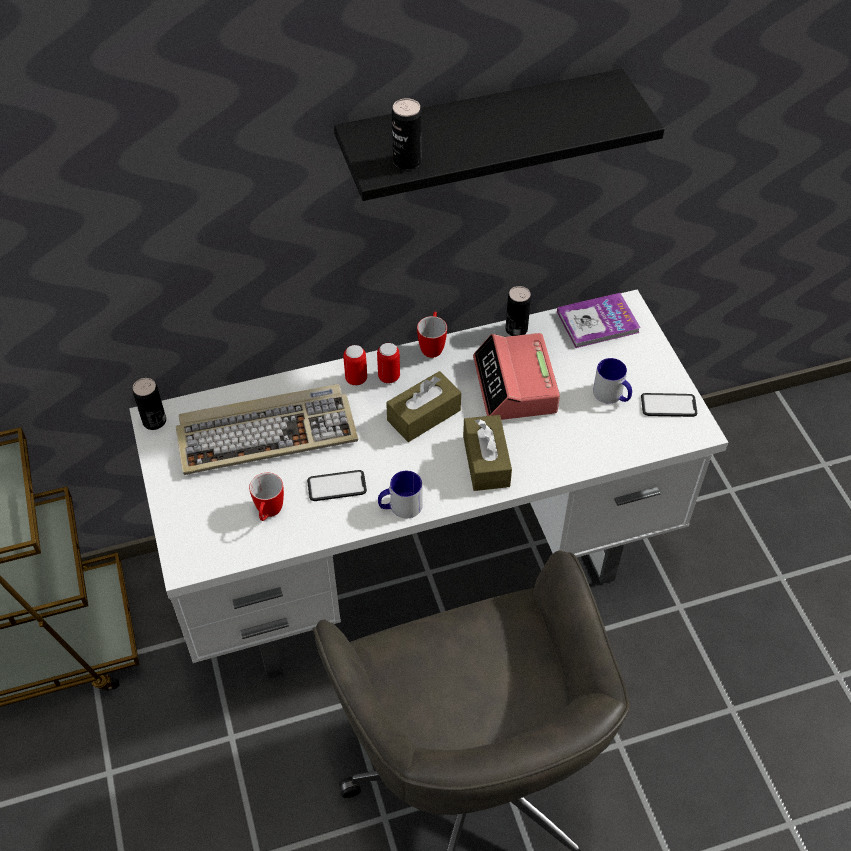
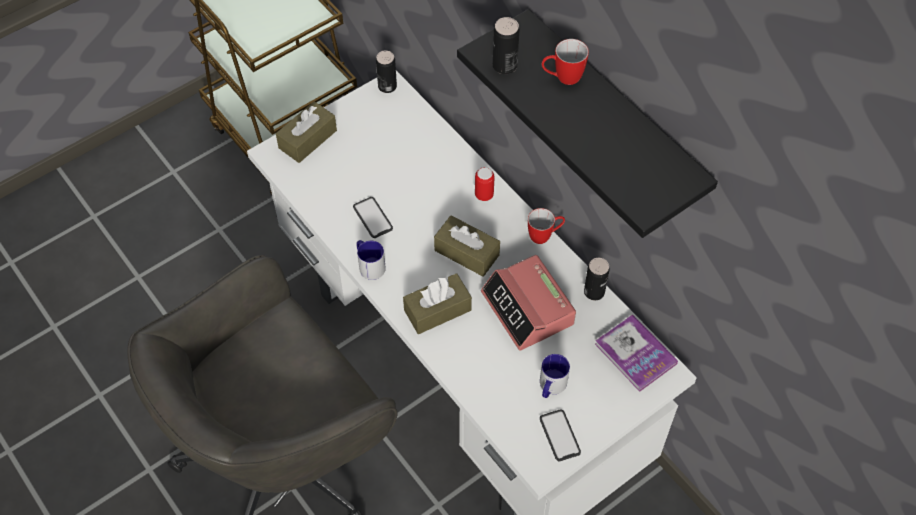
camera: 70 degrees right, 5 degrees up
keyboard [176,384,358,475] -> none
mug [249,473,284,521] -> mug moved to [542,39,589,85]
can [377,343,400,383] -> none
alarm clock [473,333,560,420] -> alarm clock turned 90 degrees counterclockwise [481,255,576,350]
none -> brown tissue box [276,101,337,163]

